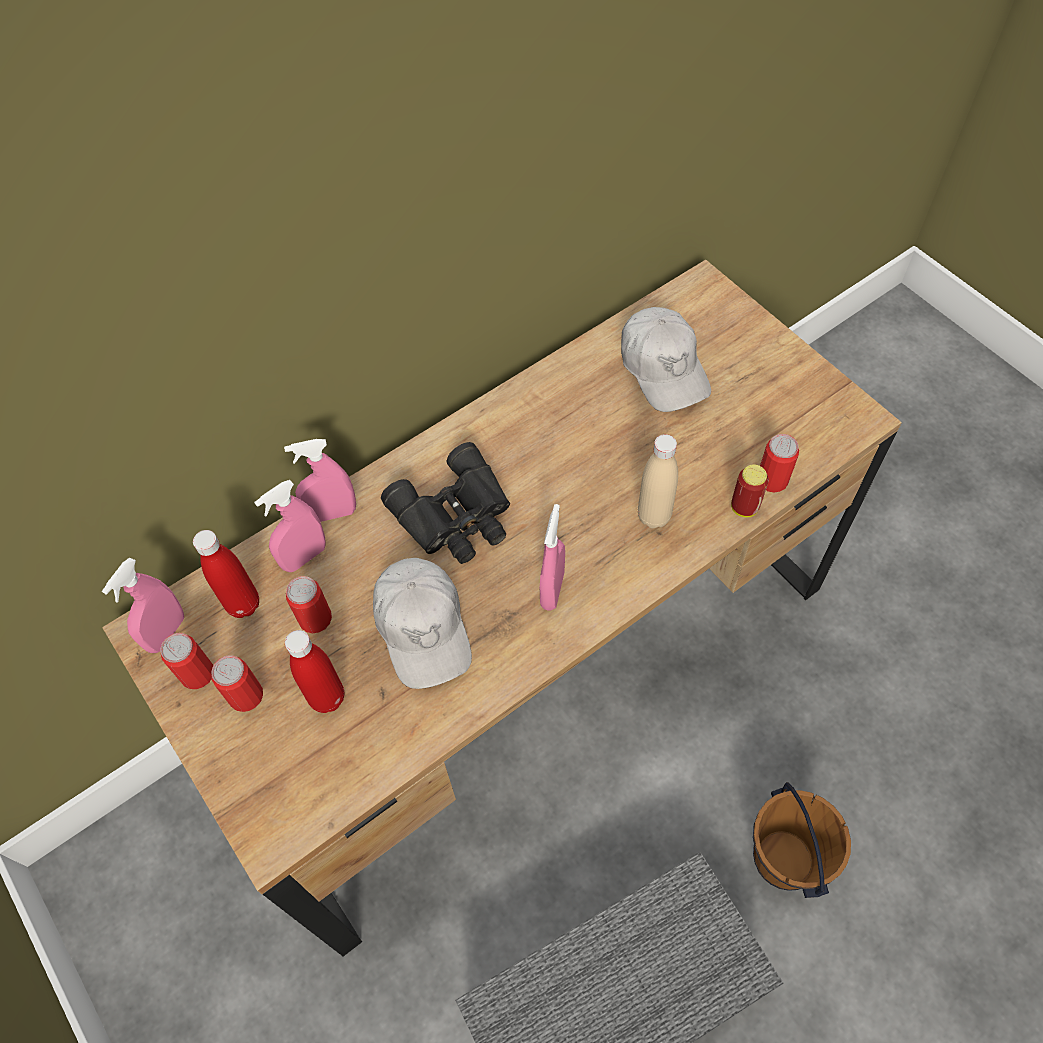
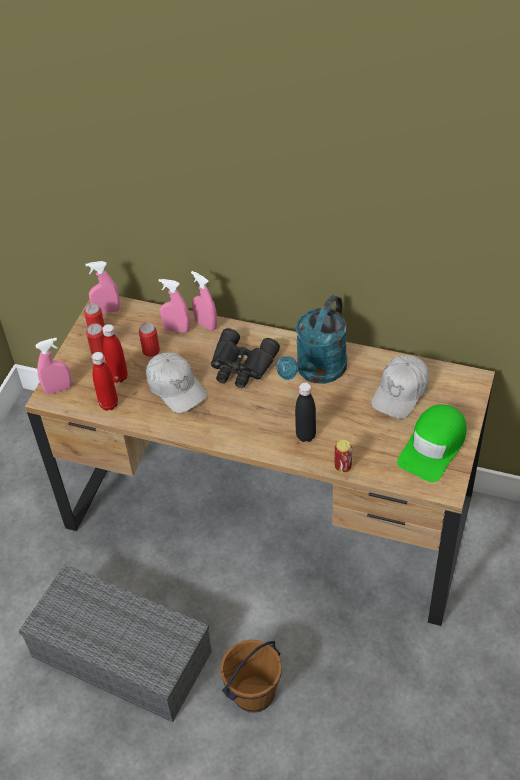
camera: 55 degrees right, 10 degrees down
red bottle [193,530,259,618] -> red bottle moved to [92,352,118,411]
white cap [373,558,472,689] -> white cap turned 75 degrees counterclockwise [146,352,207,413]
pink spray bottle [540,504,565,611] -> pink spray bottle moved to [35,338,72,395]
beige bottle [638,434,678,528] -> black bottle [295,382,316,442]
can [760,434,799,492] -> none
none -> turquoise watering can [277,295,347,384]
none -> green cap [397,404,467,482]

